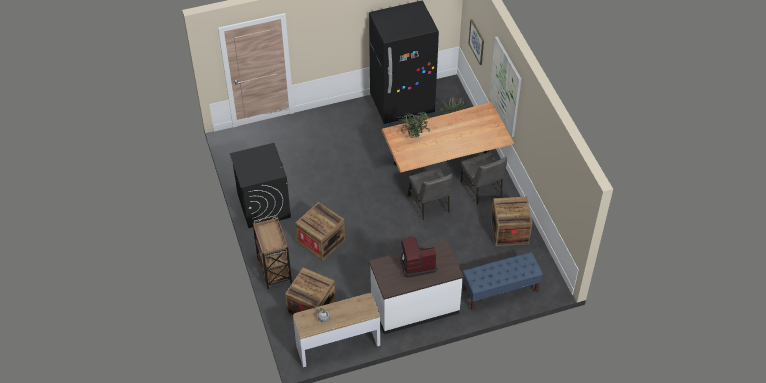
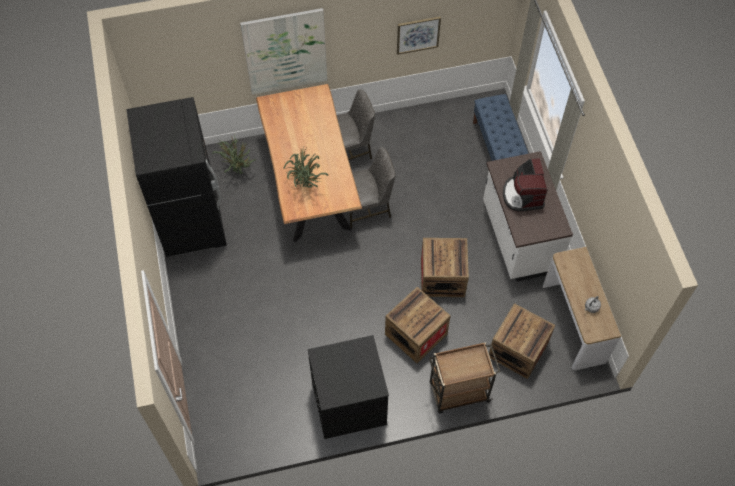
camera: 85 degrees left, 10 degrees up
picture [468,19,484,65] -> picture moved to [397,16,441,55]
crate [491,197,533,246] -> crate moved to [421,238,469,297]

